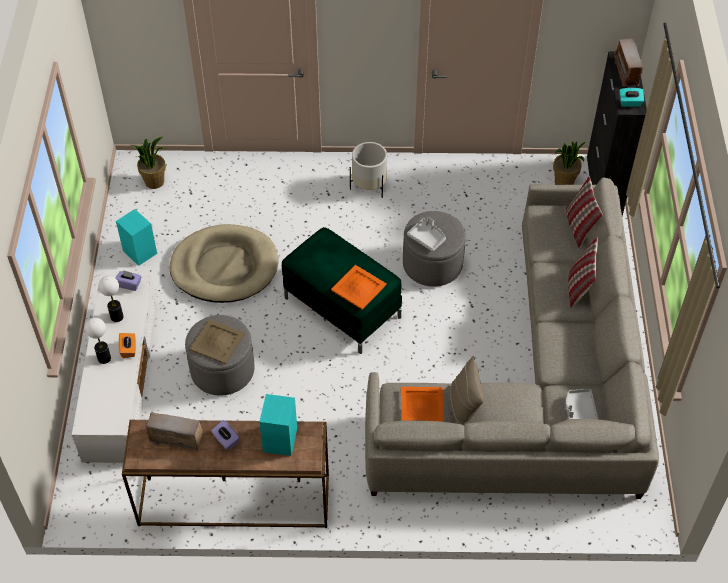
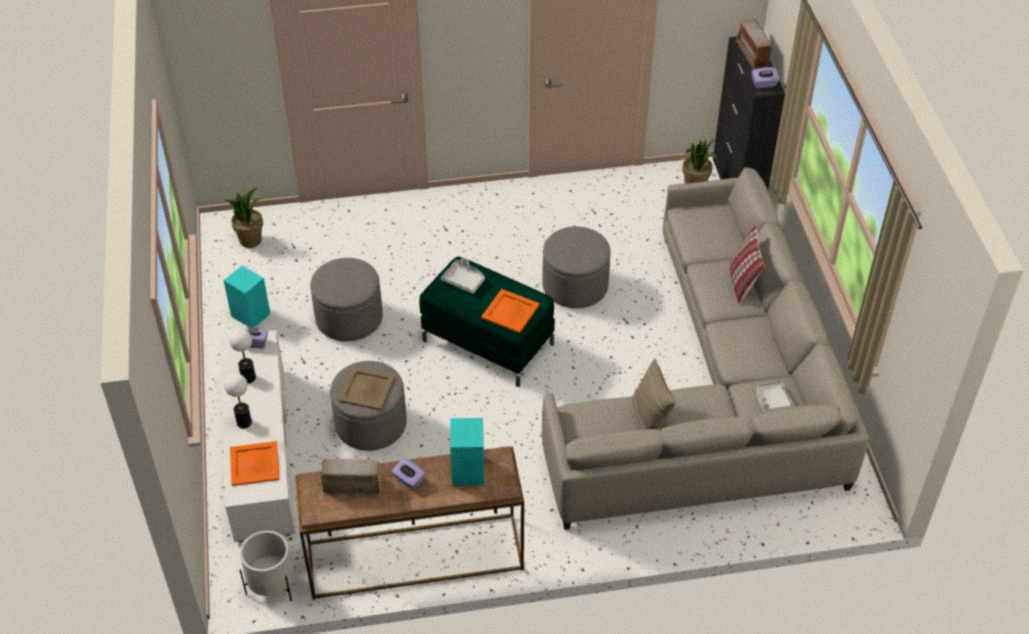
camera: 10 degrees left, 5 degrees down
orange tissue box [119,333,136,358] -> none
beige dog bed [170,224,278,303] -> grey ottoman [310,258,383,341]
white planter [350,142,387,198] -> white planter moved to [240,531,294,601]
orange tray [401,387,444,422] -> orange tray moved to [230,441,280,486]
grey tray [407,217,446,252] -> grey tray moved to [441,257,485,294]
pillow [566,176,603,248] -> none
turquoise tissue box [619,88,644,107] -> purple tissue box [752,67,779,88]

